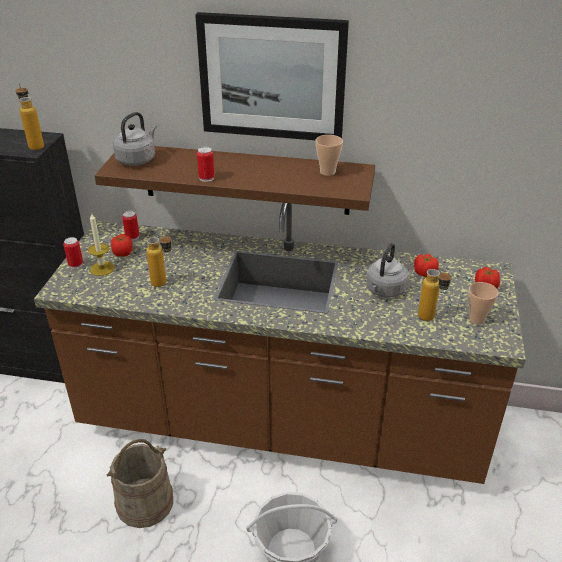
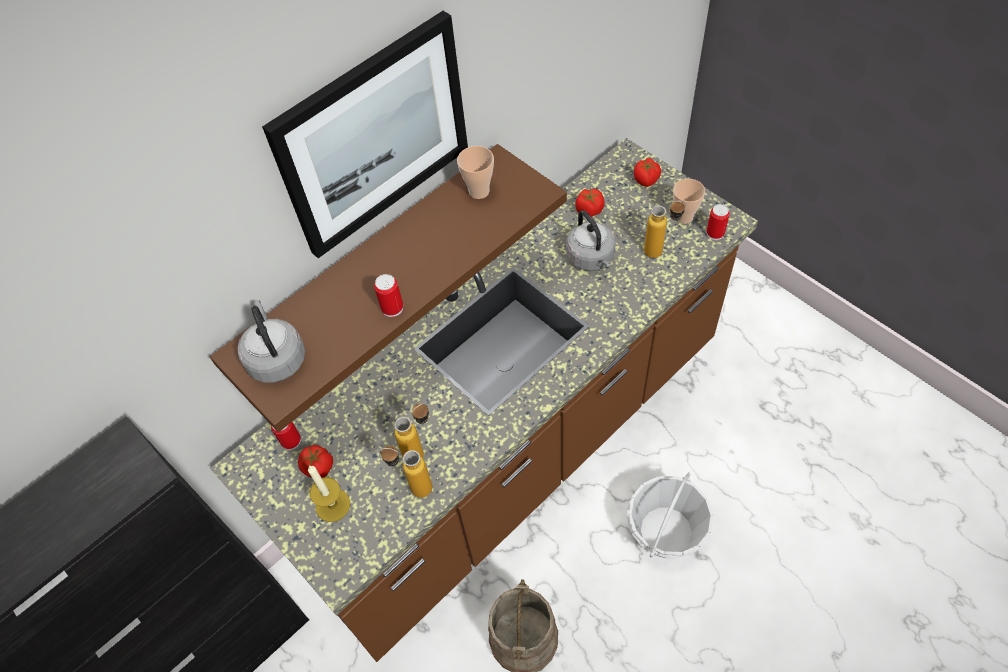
camera: 50 degrees left, 20 degrees up
bottle [16,83,44,150] -> bottle moved to [379,446,432,498]
can [63,237,83,269] -> can moved to [706,204,730,240]

